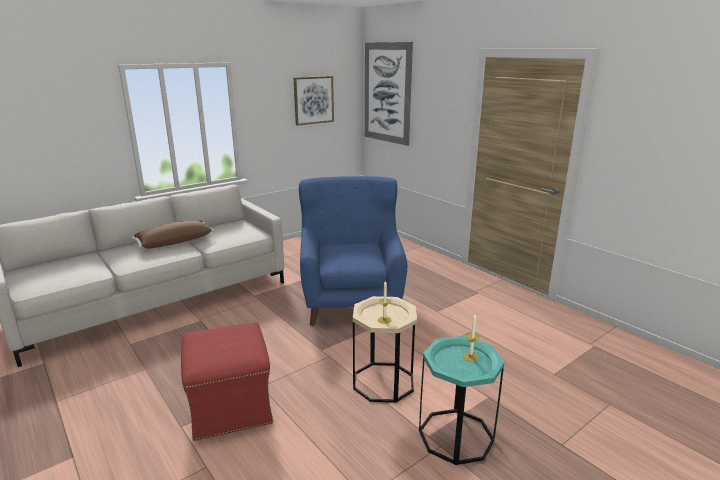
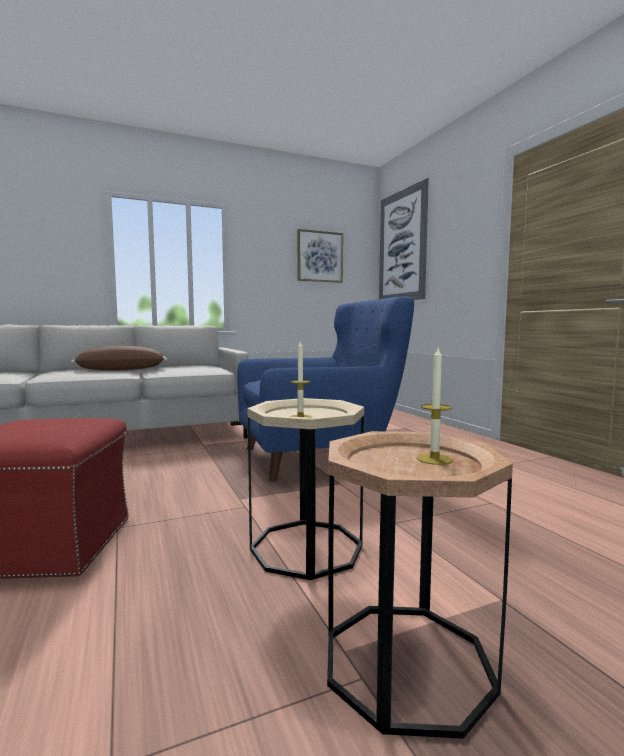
camera: 15 degrees right, 15 degrees down
blue armchair [299,176,407,326] -> blue armchair turned 60 degrees clockwise [237,296,414,481]
turquoise side table [419,336,504,465] -> brown side table [327,431,513,739]

